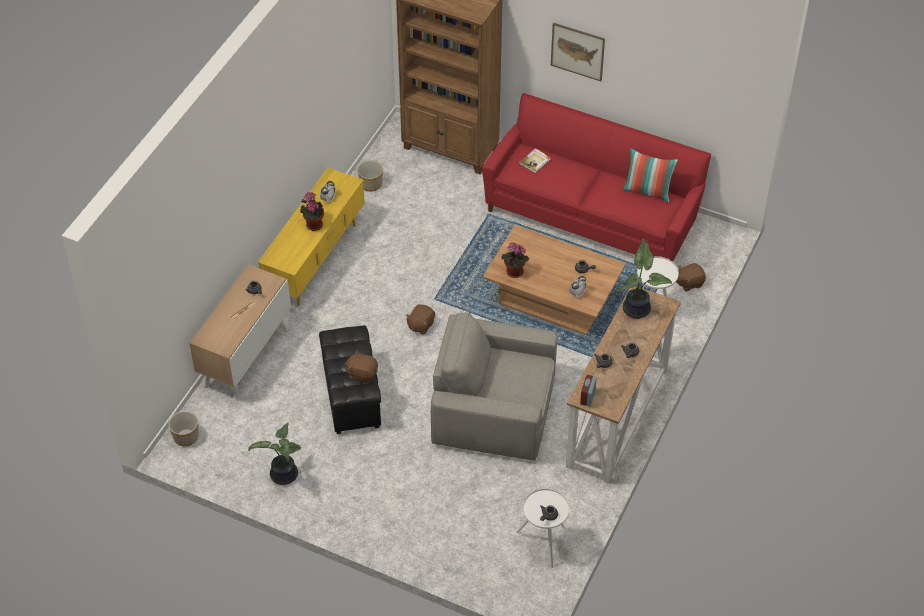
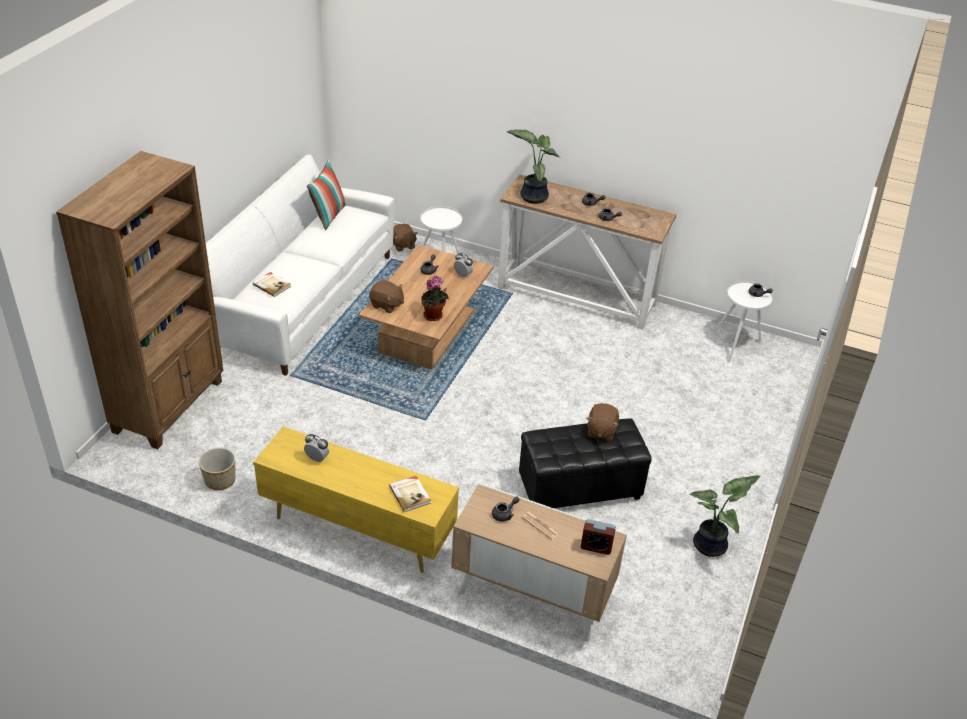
camera: 95 degrees left, 10 degrees down
planter [169,411,199,446] -> none
potted plant [300,192,324,231] -> none
brown plush toy [406,304,435,335] -> brown plush toy moved to [369,280,404,313]
grey armchair [431,313,558,461] -> none
red sofa [482,93,711,262] -> white sofa [206,155,395,376]
picture [551,23,605,81] -> none
alarm clock [580,375,597,407] -> alarm clock moved to [581,519,616,555]
none -> book [389,476,431,512]

